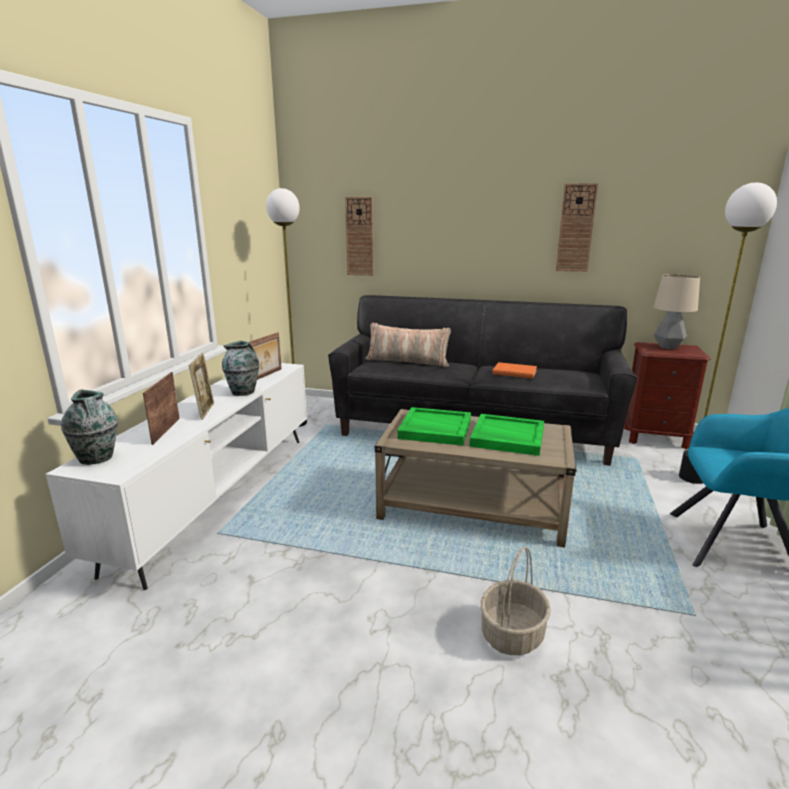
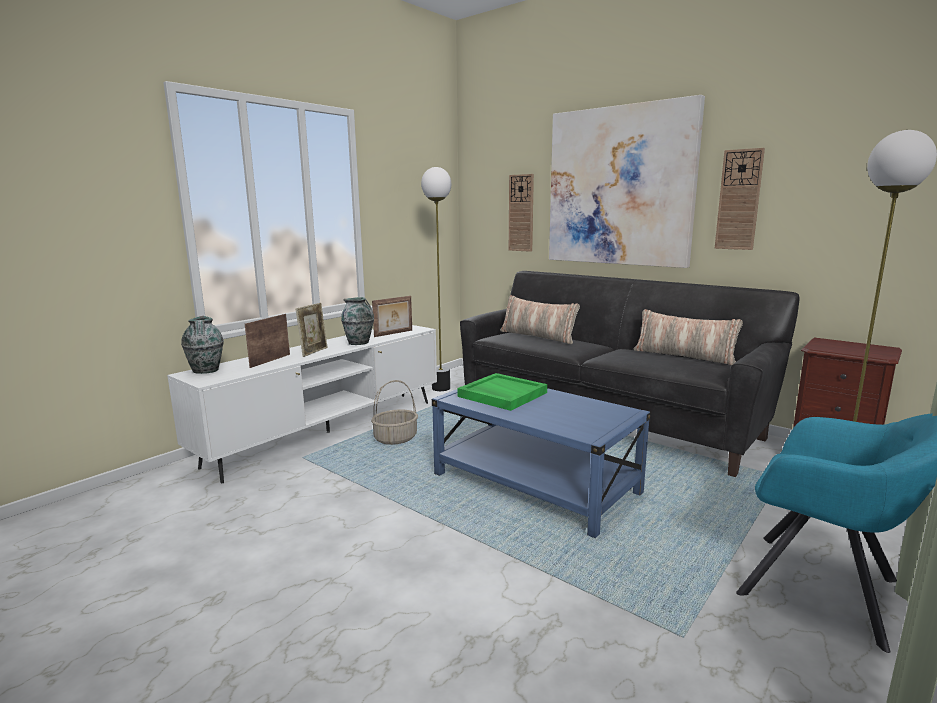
camera: 25 degrees right, 5 degrees down
beige coffee table [374,409,577,547] -> blue coffee table [432,388,651,538]
green tray [469,414,544,456] -> none
basket [481,547,551,655] -> basket moved to [371,380,418,445]
orange book [492,362,537,378] -> none
table lamp [653,274,700,349] -> none
none -> picture [549,95,705,268]
none -> pillow [633,309,743,365]

